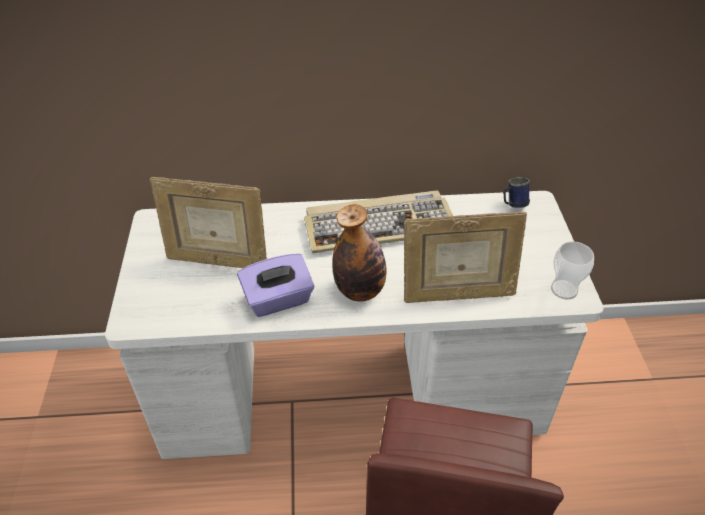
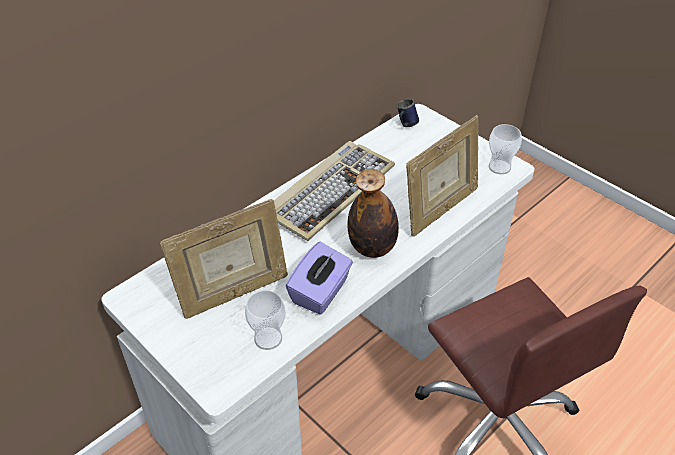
camera: 40 degrees left, 0 degrees up
none -> cup [245,290,286,350]

